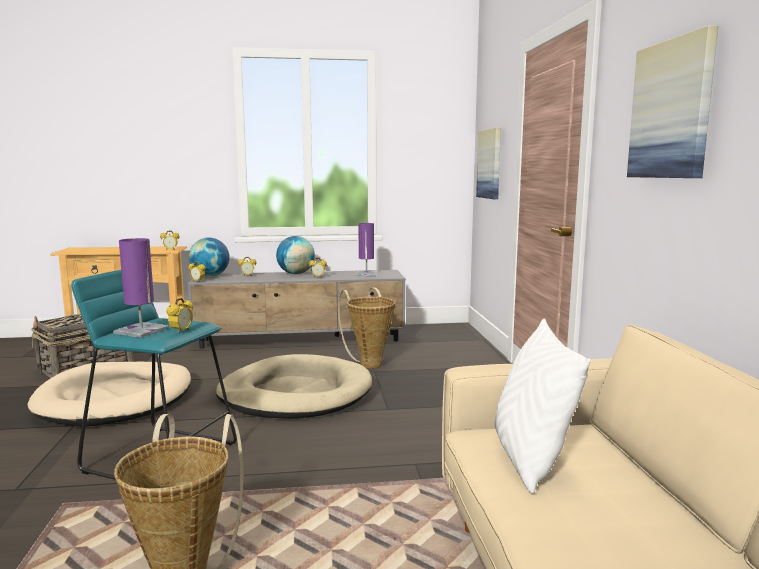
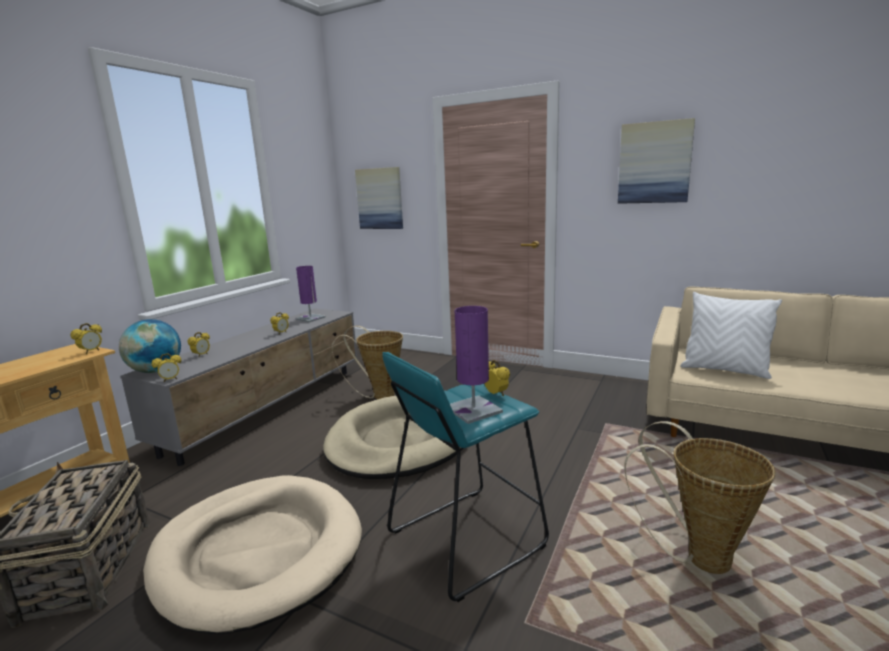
camera: 55 degrees left, 5 degrees up
globe [276,236,315,274] -> none

